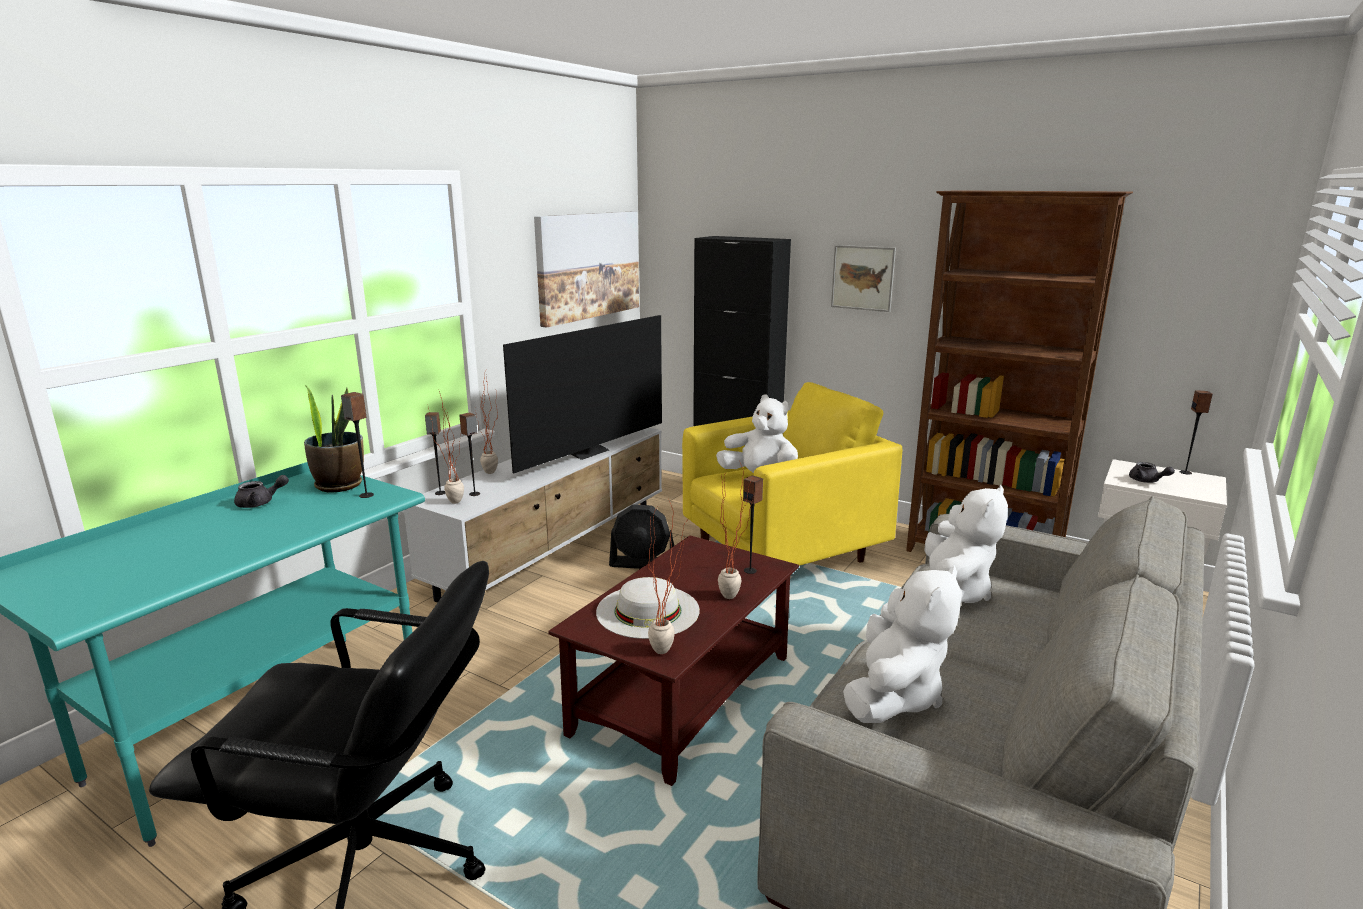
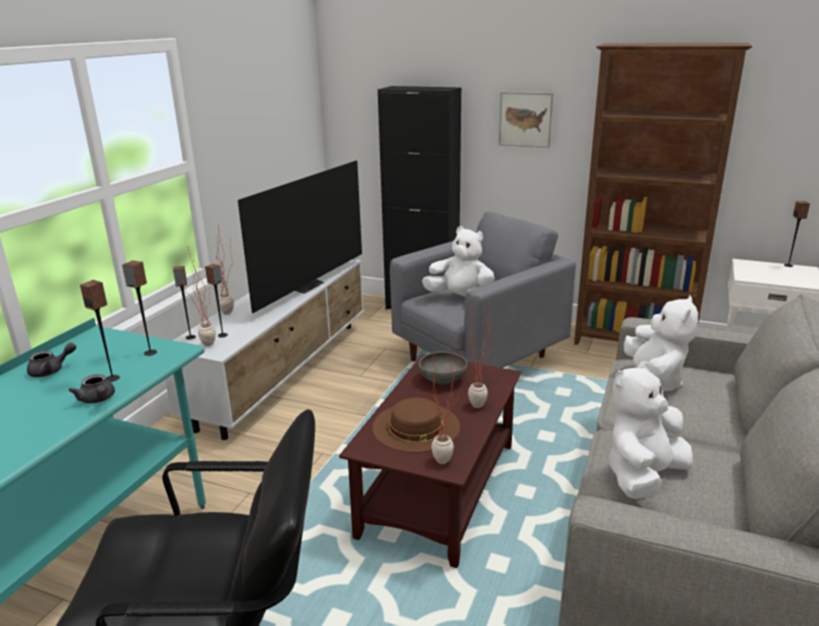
camera: 10 degrees left, 5 degrees up
potted plant [304,385,364,493] -> none
picture [534,212,639,328] -> none
white hat [596,577,700,639] -> brown hat [372,398,460,453]
black fan [609,505,674,569] -> none
yellow armchair [682,382,902,566] -> grey armchair [390,211,576,368]
speaker [743,475,763,574] -> speaker moved to [80,280,120,382]
white plush toy [843,565,962,723] -> white plush toy turned 150 degrees counterclockwise [608,361,693,499]
grey teapot [1129,462,1175,483] -> grey teapot moved to [69,374,115,404]
none -> grey bowl [419,352,468,384]

